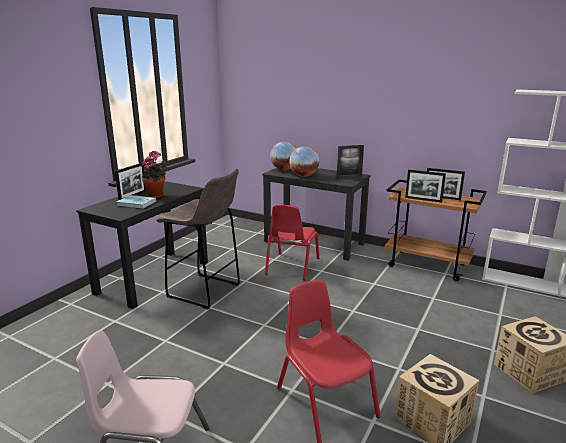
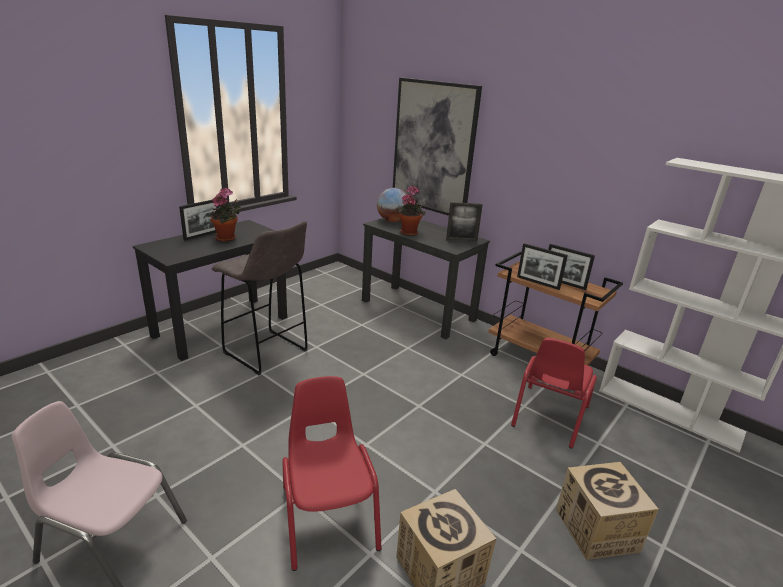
camera: 10 degrees right, 5 degrees up
blue book [116,195,156,209] -> none
red chair [265,204,319,280] -> red chair moved to [511,338,597,449]
globe [289,146,319,177] -> potted plant [397,185,426,236]
none -> picture [393,78,482,216]

